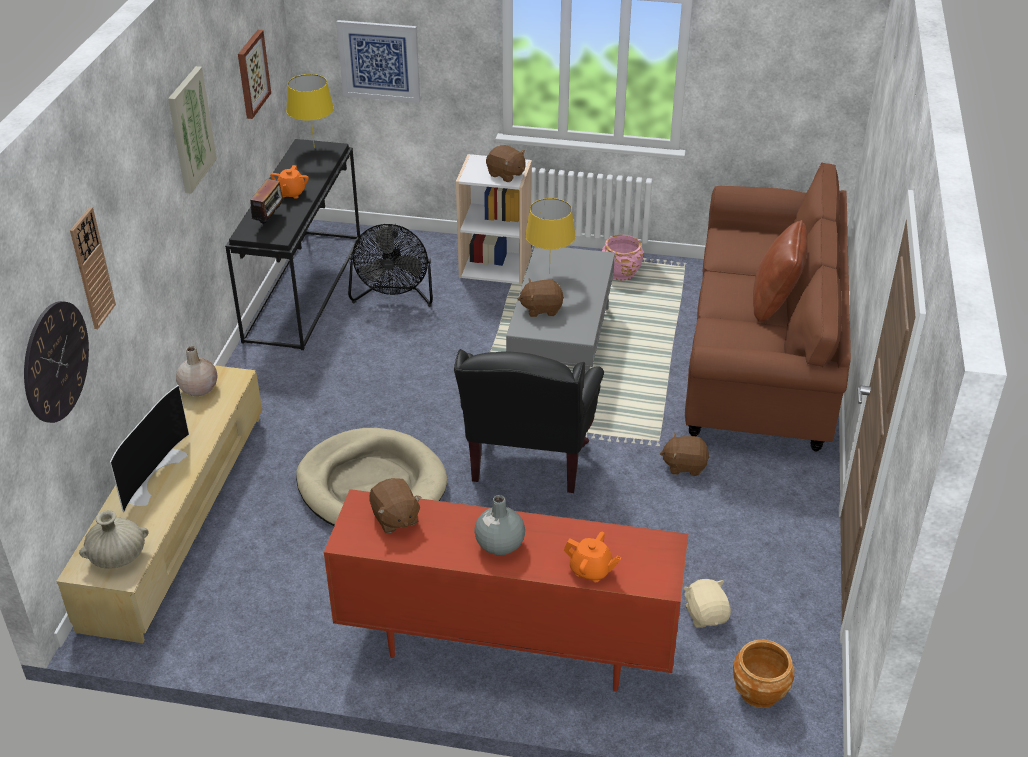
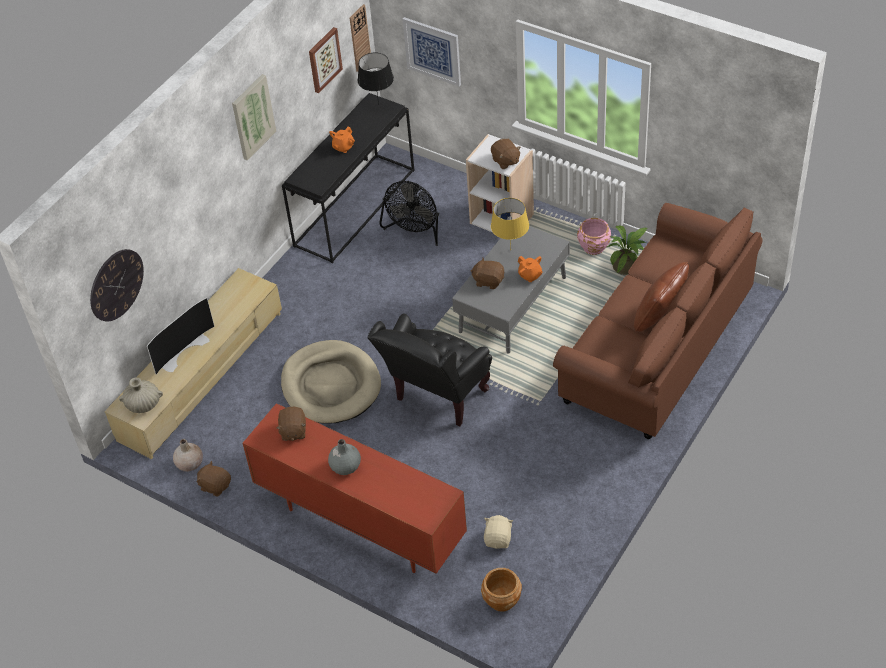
camera: 25 degrees right, 10 degrees up
wall clock [70,207,116,329] -> wall clock moved to [350,4,371,72]
beige vase [176,346,217,396] -> beige vase moved to [173,439,203,472]
radio [250,179,283,226] -> none
yellow table lamp [286,74,334,148] -> black table lamp [358,52,394,105]
orange teapot [564,532,621,582] -> orange teapot moved to [518,256,543,282]
brown plush toy [660,433,710,476] -> brown plush toy moved to [197,461,231,497]
none -> potted plant [607,226,647,275]

